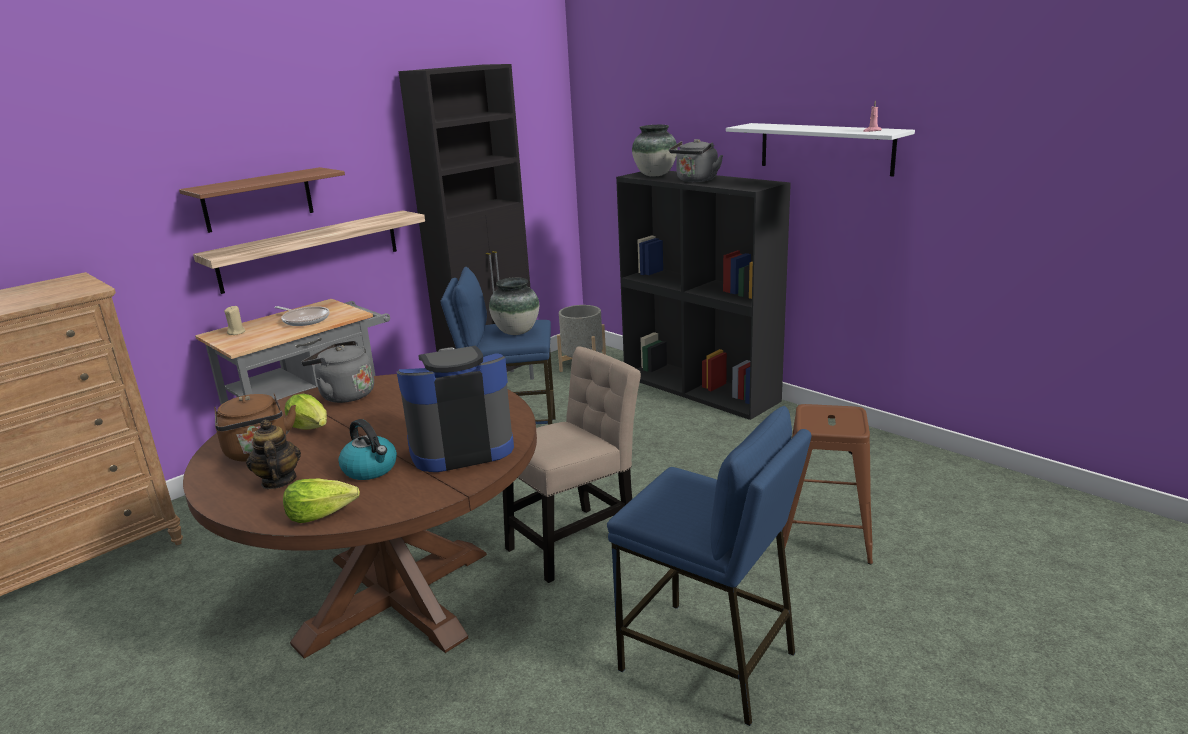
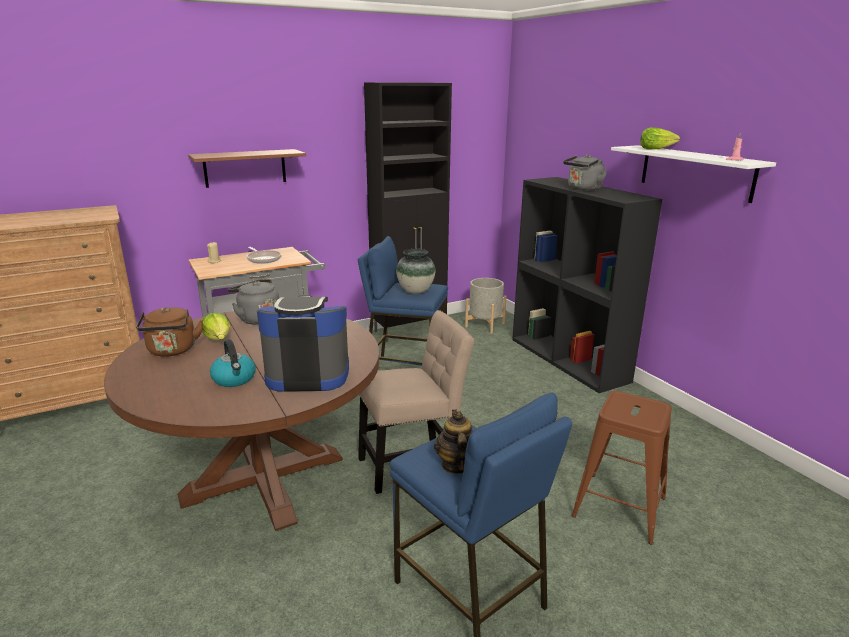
camera: 15 degrees right, 0 degrees up
shelf [193,210,425,294] -> none
teapot [246,420,301,489] -> teapot moved to [434,409,472,474]
lettuce [283,479,360,523] -> lettuce moved to [640,127,680,150]
vase [632,125,677,177] -> none

